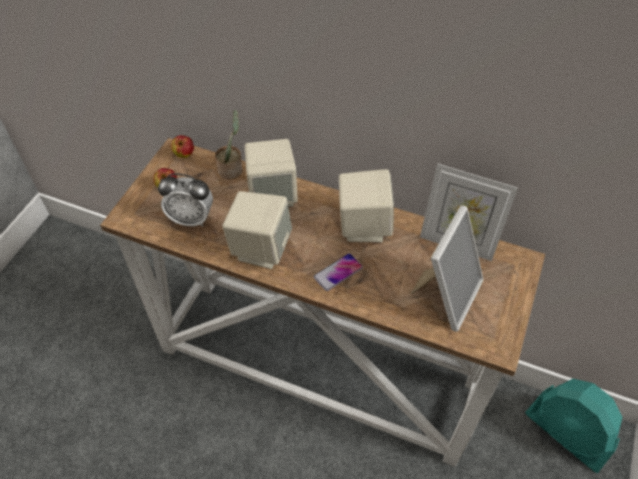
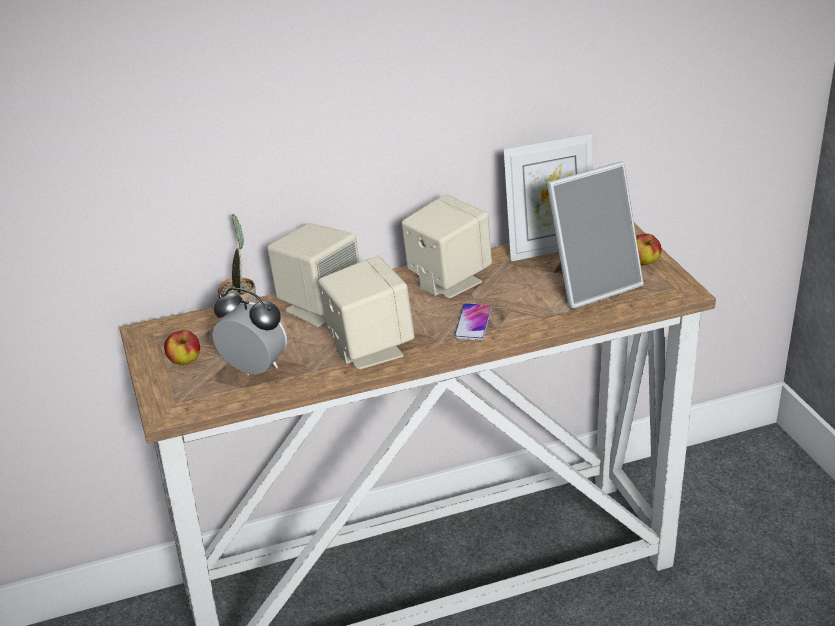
camera: 40 degrees left, 20 degrees down
alarm clock [158,174,213,227] -> alarm clock turned 120 degrees counterclockwise [212,288,287,375]
apple [171,135,194,158] -> apple moved to [636,234,662,265]
picture frame [411,205,483,332] -> picture frame turned 75 degrees clockwise [547,162,644,309]
turquoise fan [525,379,623,473] -> none

